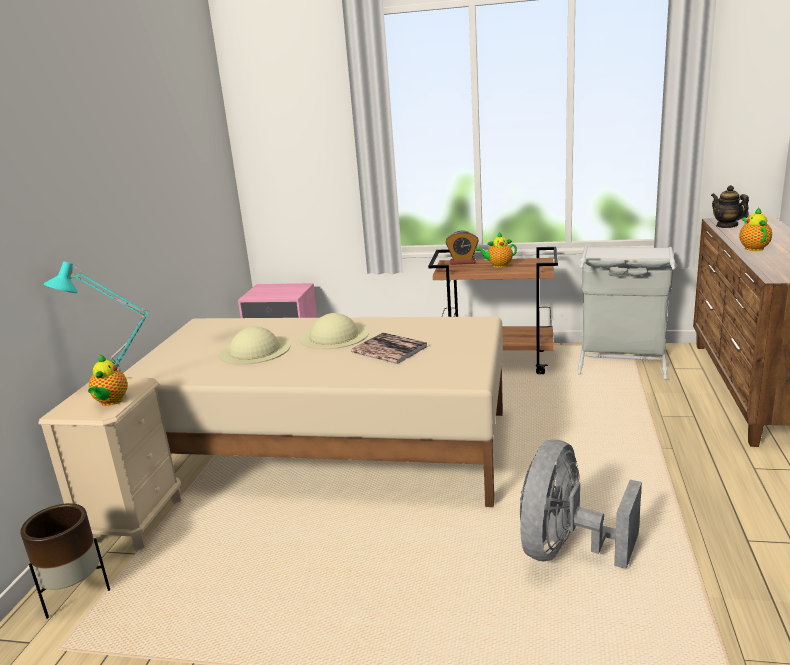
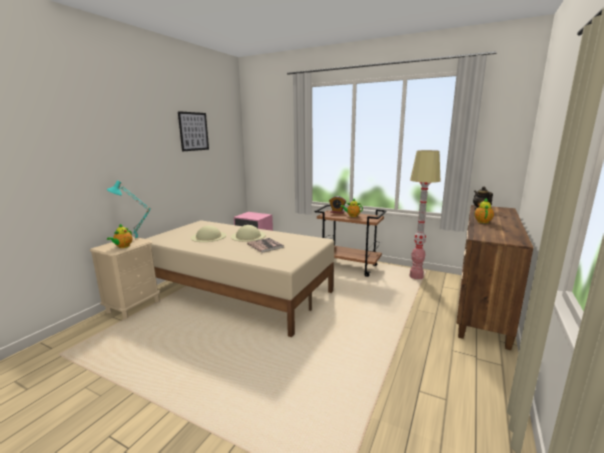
camera: 15 degrees right, 5 degrees down
brown planter [20,503,110,619] -> none
grey fan [520,440,642,569] -> none
grey laundry basket [578,246,675,380] -> floor lamp [410,150,441,279]
none -> picture [178,111,209,152]

